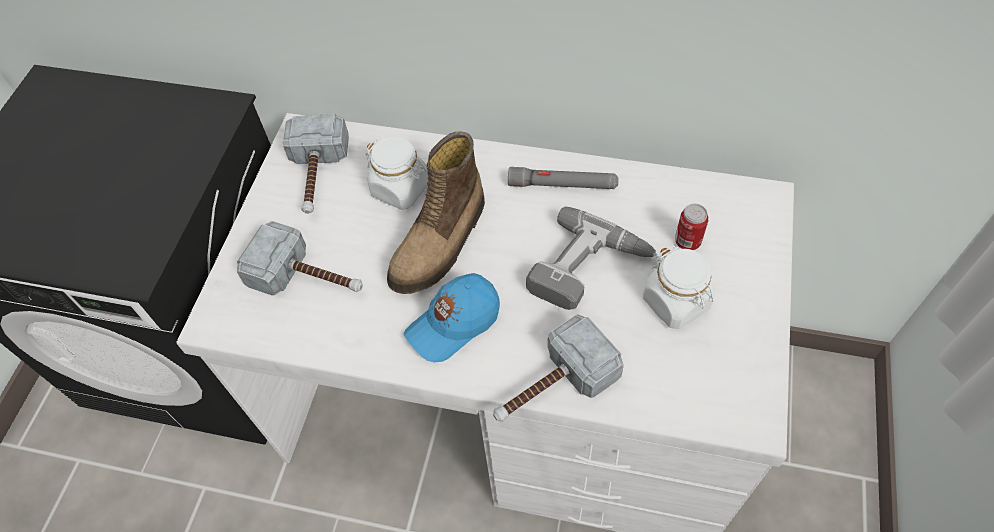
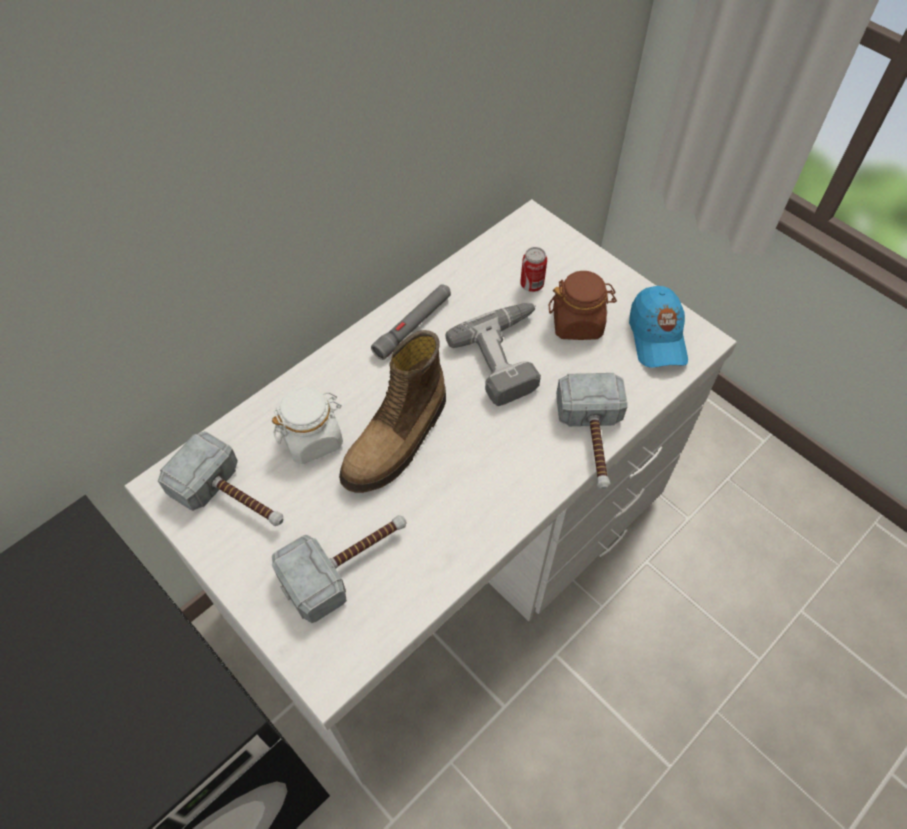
camera: 60 degrees left, 0 degrees up
boot [387,131,485,294] -> boot turned 60 degrees clockwise [339,330,446,493]
blue cap [404,273,500,362] -> blue cap moved to [629,286,688,368]
white jar [643,245,715,329] -> brown jar [549,271,617,340]

